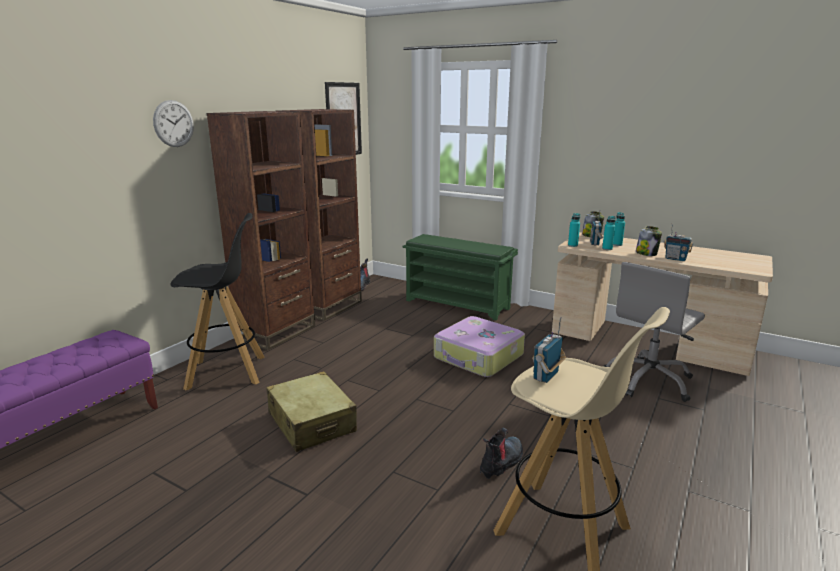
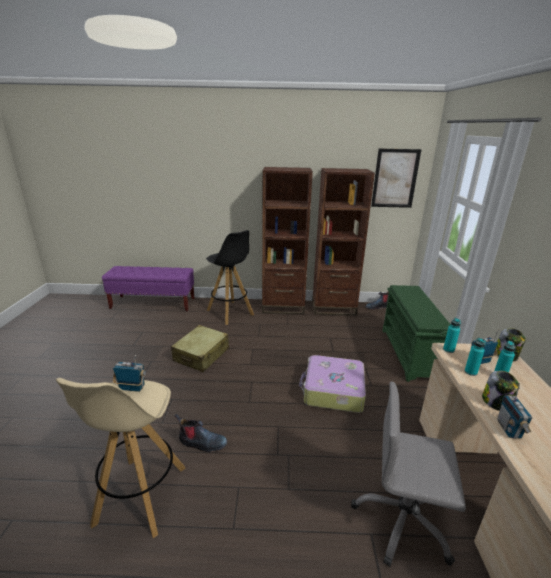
camera: 60 degrees right, 5 degrees up
wall clock [153,100,194,147] -> none

